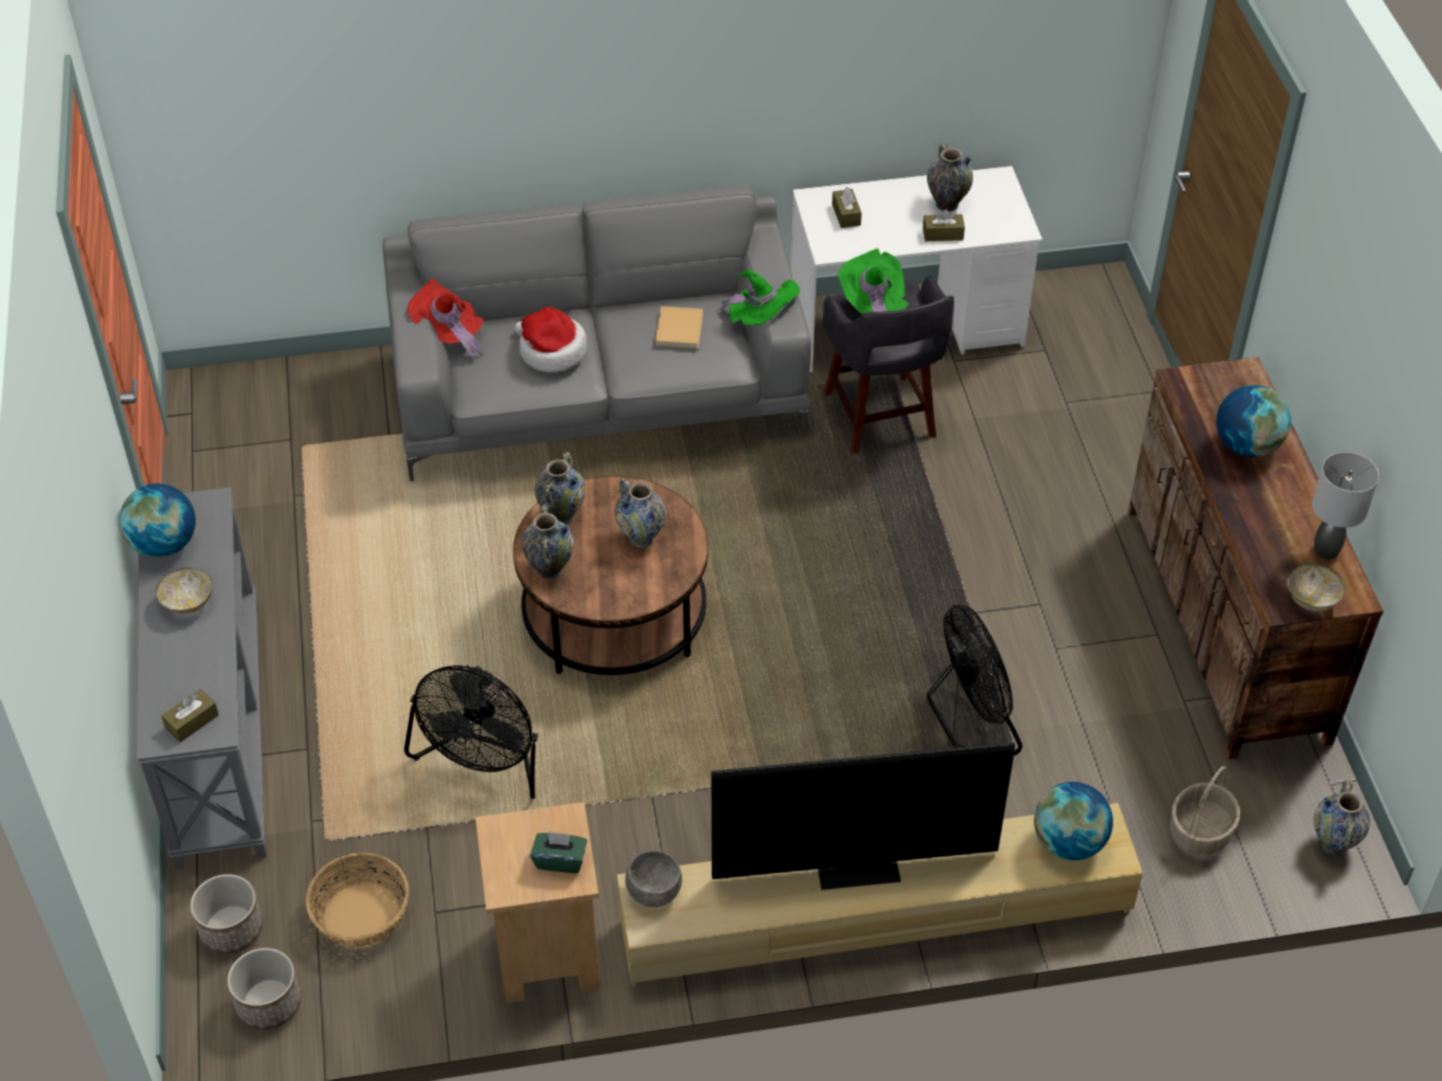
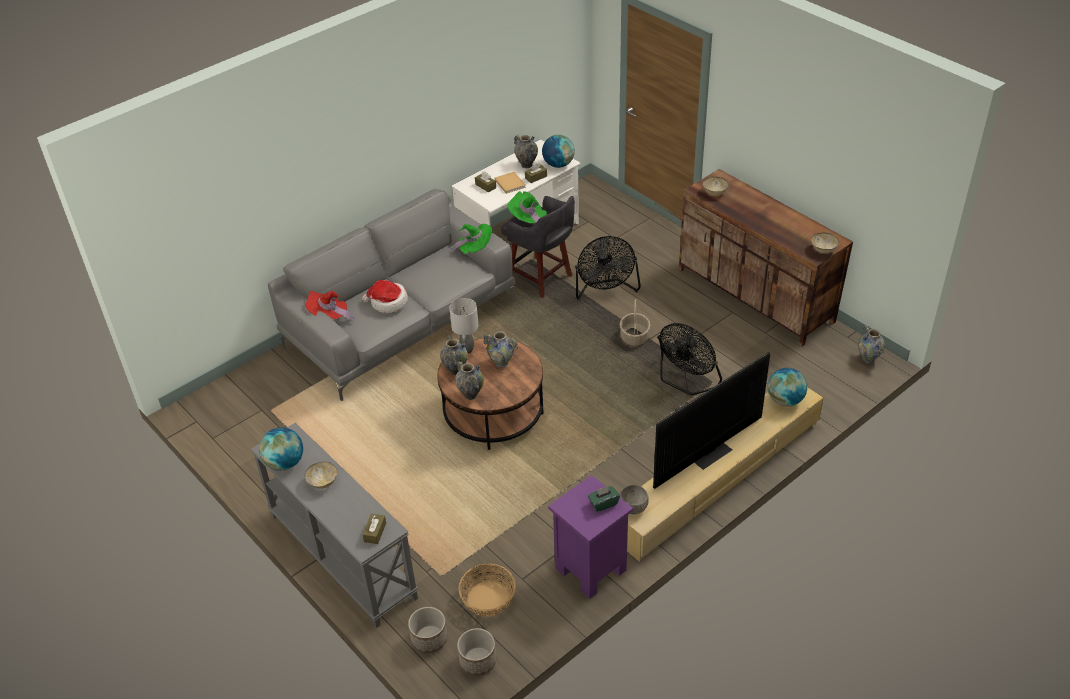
camera: 30 degrees left, 5 degrees down
black fan [404,665,538,799] -> black fan moved to [575,236,641,300]
beige nightstand [476,802,600,1003] -> purple nightstand [548,475,633,599]
beige book [655,306,703,349] -> beige book moved to [495,172,526,194]
basket [1170,766,1240,856] -> basket moved to [620,300,650,346]
globe [1216,385,1291,457] -> globe moved to [542,135,575,168]
grey table lamp [1312,452,1379,559] -> grey table lamp moved to [449,298,478,353]
none -> bowl [703,176,729,196]

